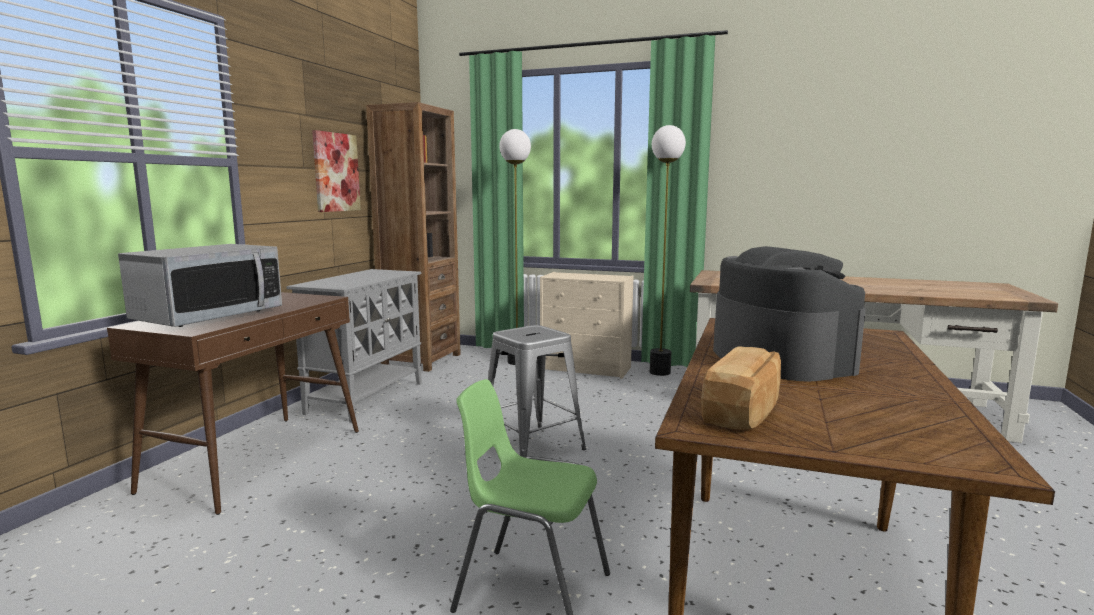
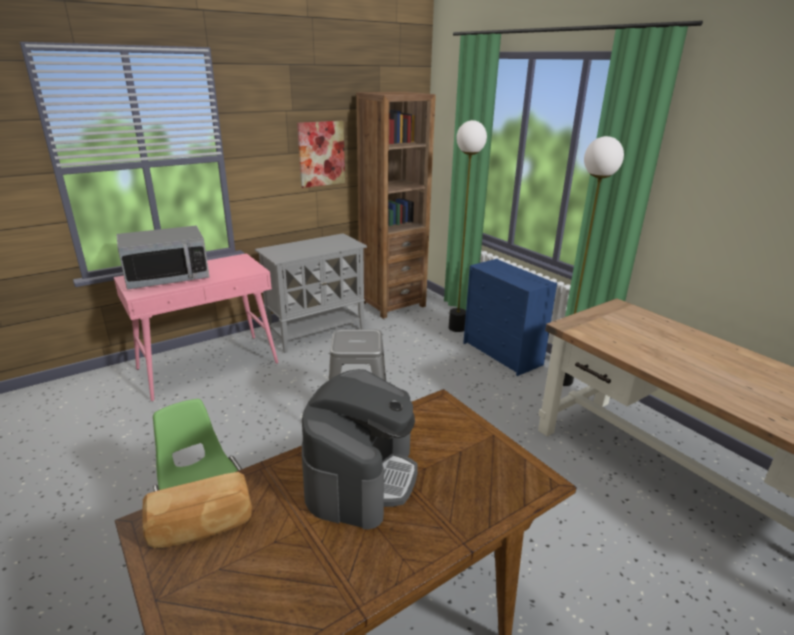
camera: 35 degrees right, 15 degrees up
brown console table [107,292,359,515] -> pink console table [114,253,278,401]
beige dresser [540,272,633,379] -> blue dresser [463,259,557,376]

